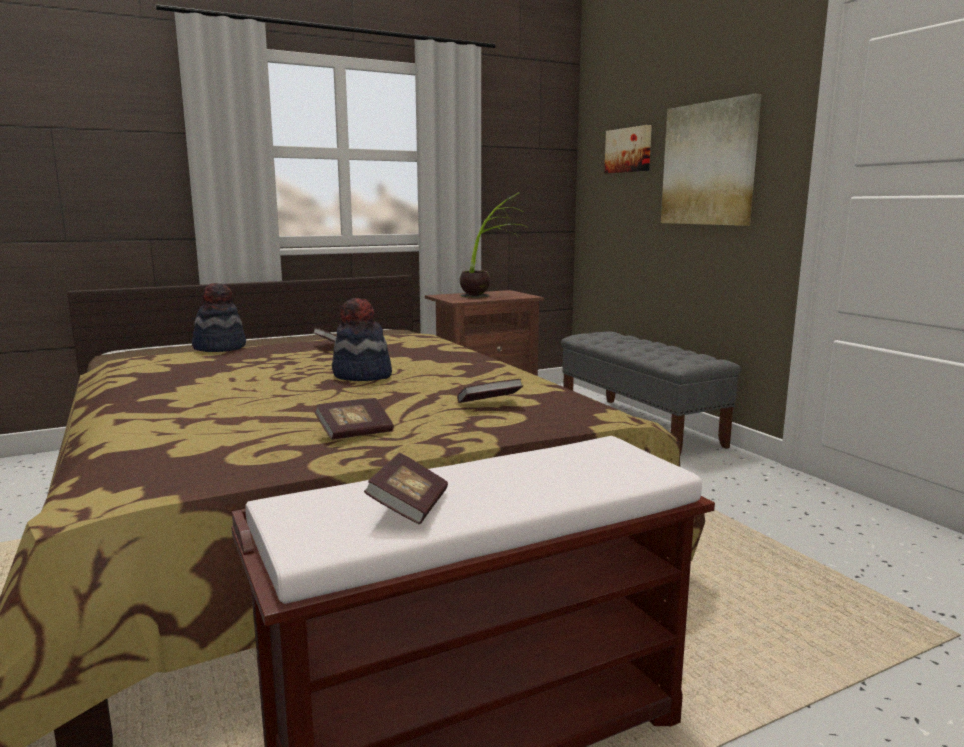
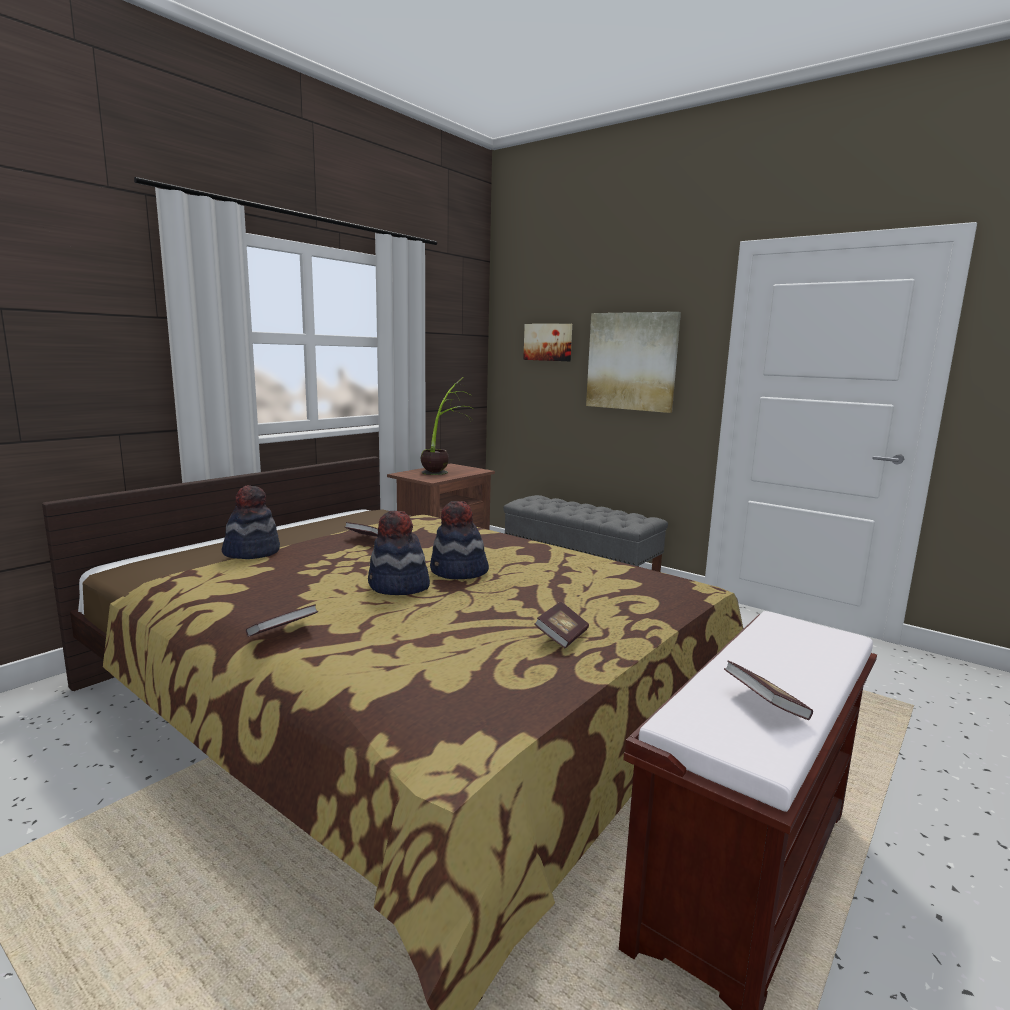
camera: 25 degrees left, 0 degrees up
book [457,379,523,403] -> book moved to [246,604,318,637]
none -> hat [368,511,430,595]

